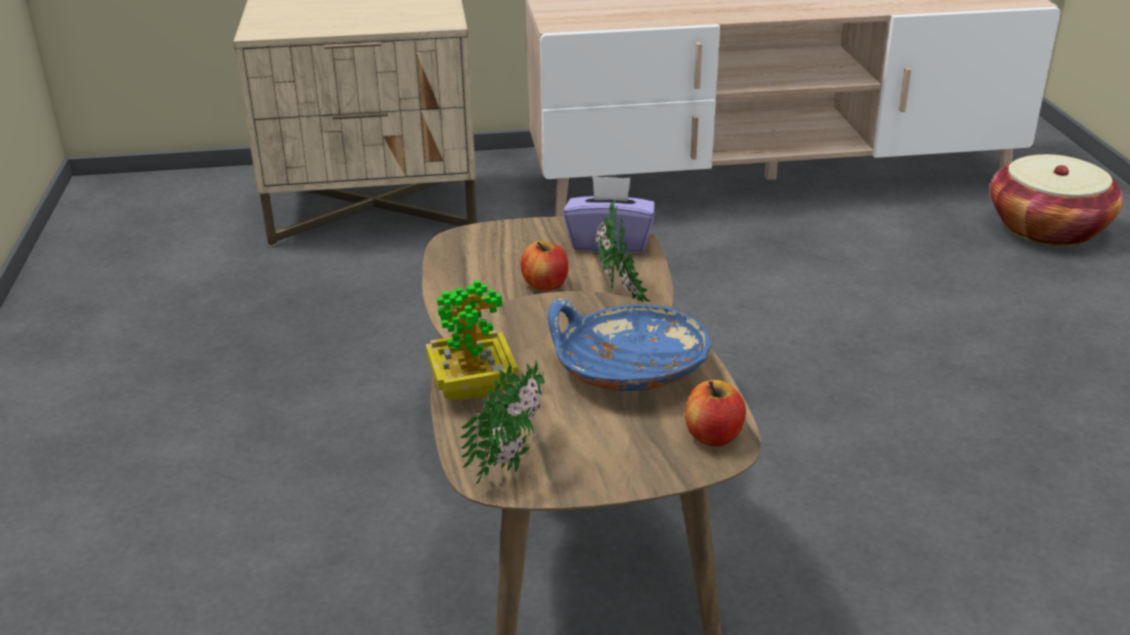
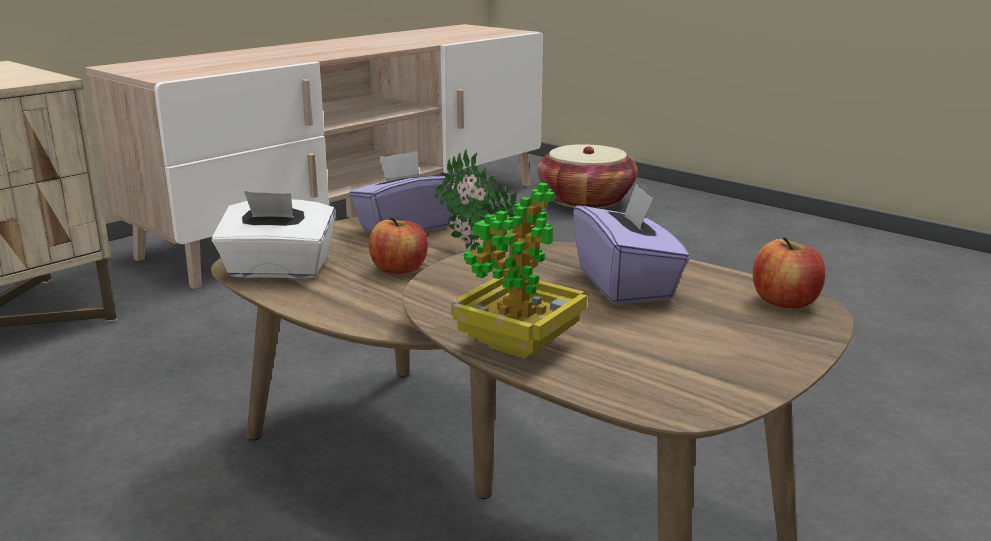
camera: 40 degrees left, 10 degrees down
potted plant [461,360,545,484] -> none
blue bowl [548,299,712,391] -> purple tissue box [573,183,690,305]
none -> white tissue box [212,191,335,279]

